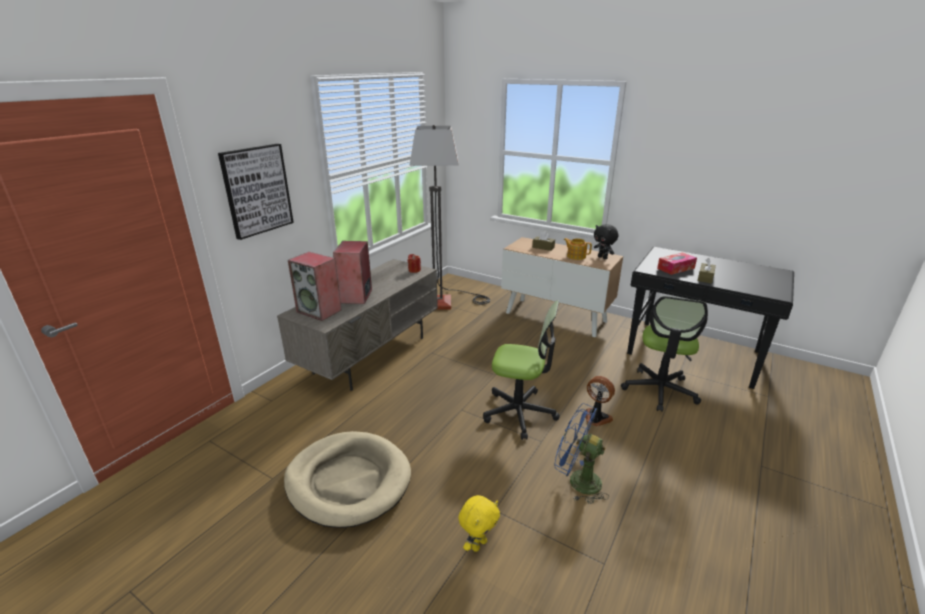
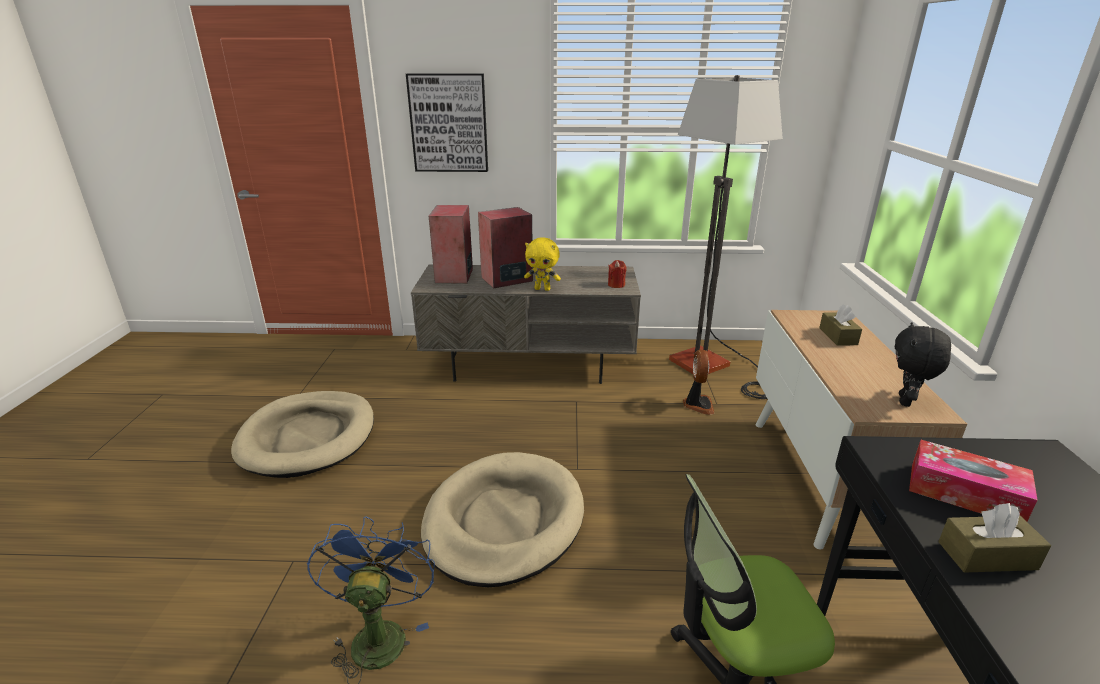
camera: 60 degrees right, 0 degrees up
yellow plush toy [458,495,500,552] -> yellow plush toy moved to [524,237,561,291]
office chair [483,300,560,440] -> beige dog bed [421,452,584,587]
teapot [564,238,592,260] -> none
fan [586,376,615,427] -> fan moved to [683,350,715,415]

